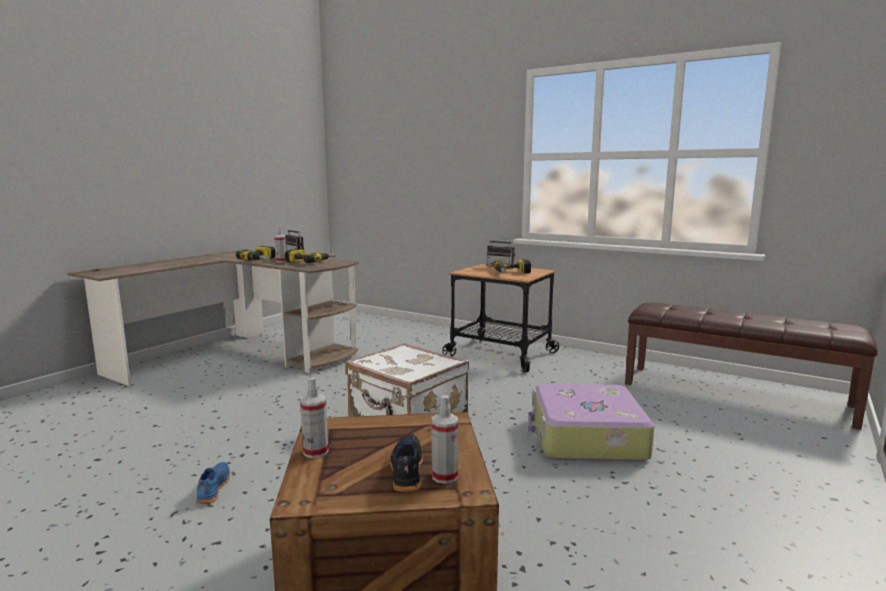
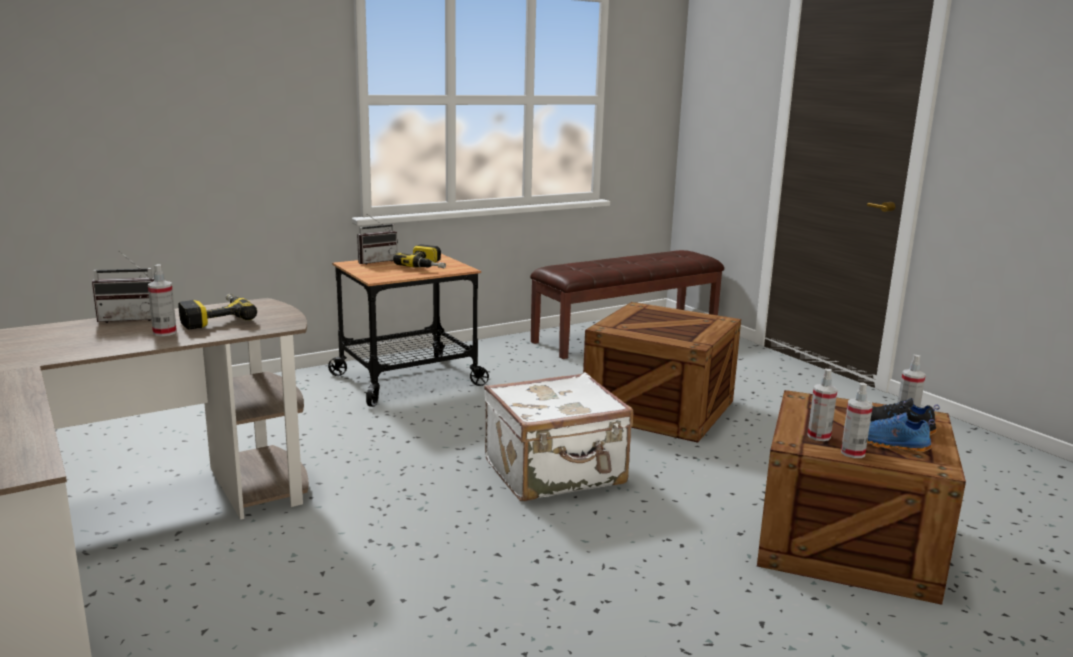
camera: 65 degrees left, 5 degrees up
blue shoe [196,462,230,504] -> blue shoe moved to [867,412,935,453]
power drill [236,246,275,260] -> none
suitcase [528,384,654,461] -> crate [583,302,741,443]
none -> spray bottle [808,368,838,441]

